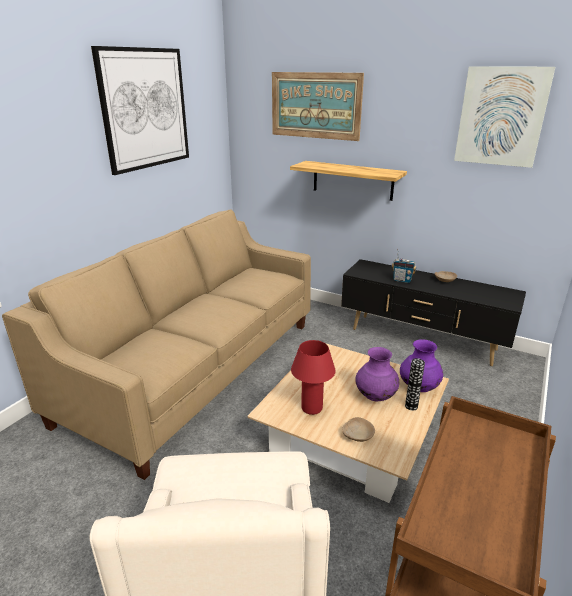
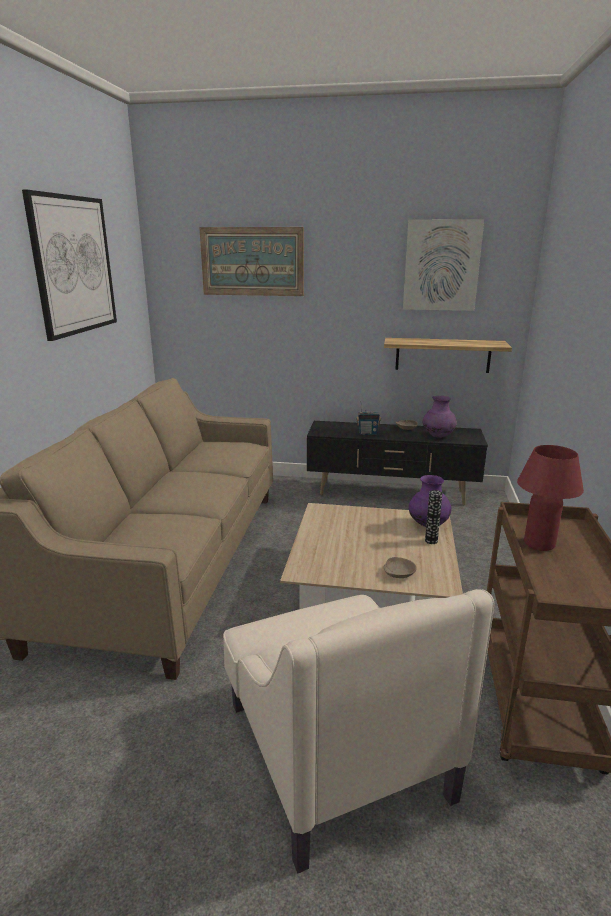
camera: 20 degrees left, 5 degrees down
shelf [290,161,407,201] -> shelf moved to [384,338,512,373]
red table lamp [291,340,336,415] -> red table lamp moved to [517,445,584,551]
purple vase [355,347,399,401] -> purple vase moved to [423,396,457,438]

